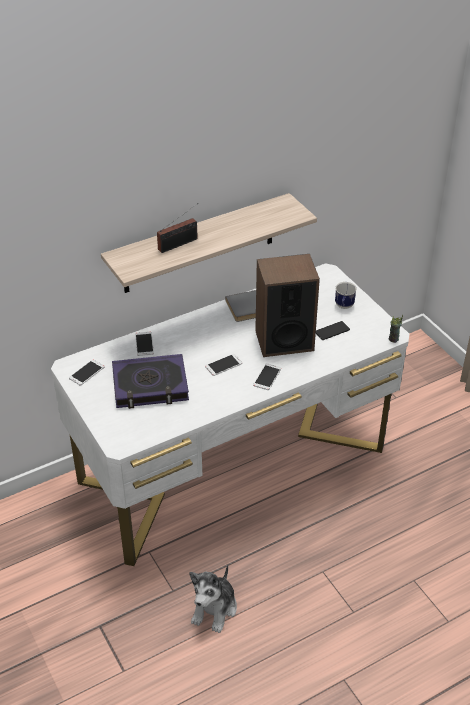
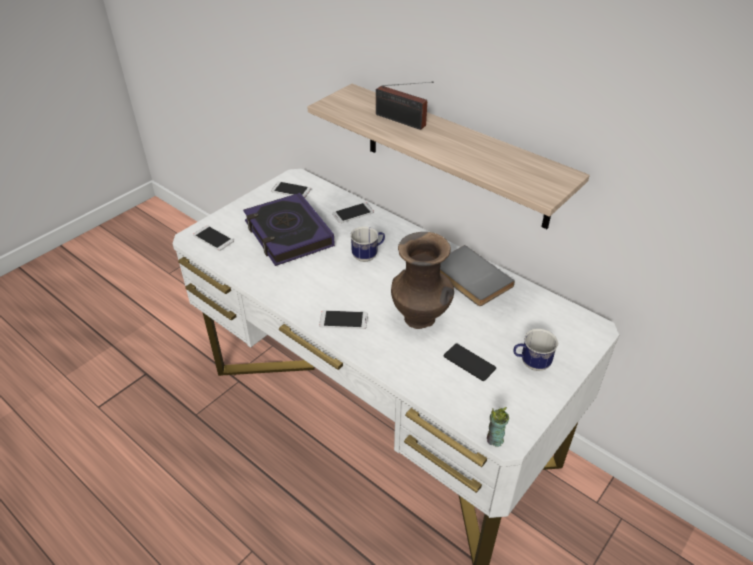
camera: 70 degrees right, 0 degrees up
plush toy [189,564,237,633] -> none
phone [205,354,242,376] -> phone moved to [193,225,234,251]
speaker [255,254,320,357] -> brown vase [391,232,454,329]
none -> mug [350,226,385,262]

